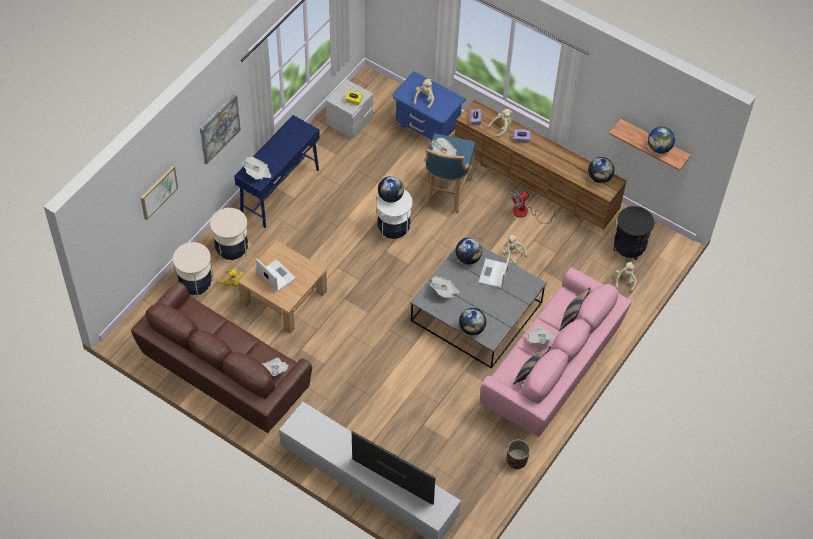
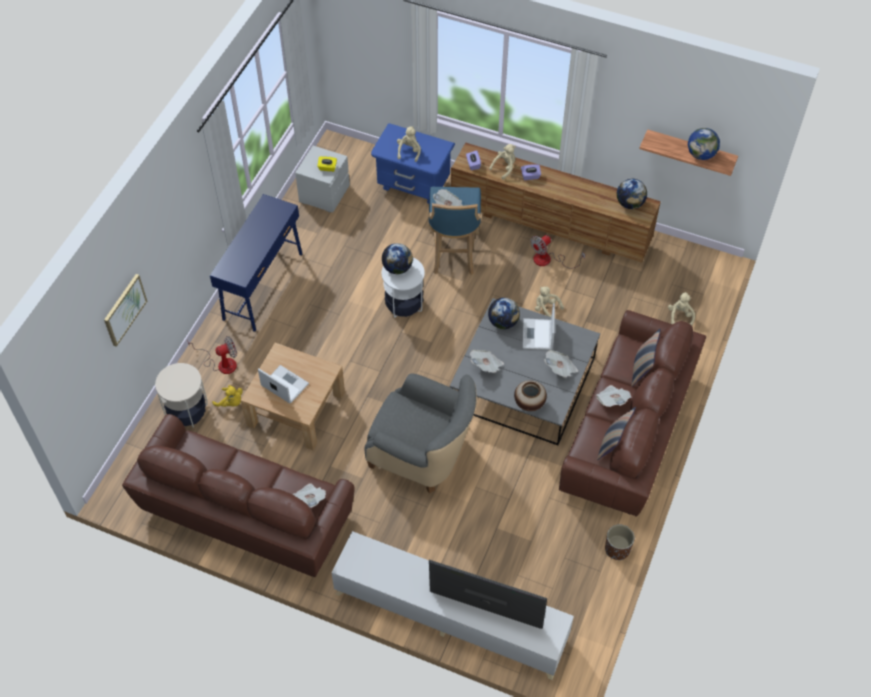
camera: 10 degrees left, 0 degrees up
picture [200,94,241,164] -> none
beige side table [210,208,248,260] -> fan [187,336,237,374]
newspaper [242,157,272,180] -> newspaper moved to [544,350,578,378]
globe [459,308,486,335] -> vase [514,380,547,411]
pink sofa [481,267,632,437] -> brown sofa [559,310,706,516]
black side table [614,206,654,260] -> none
none -> grey armchair [364,373,477,494]

